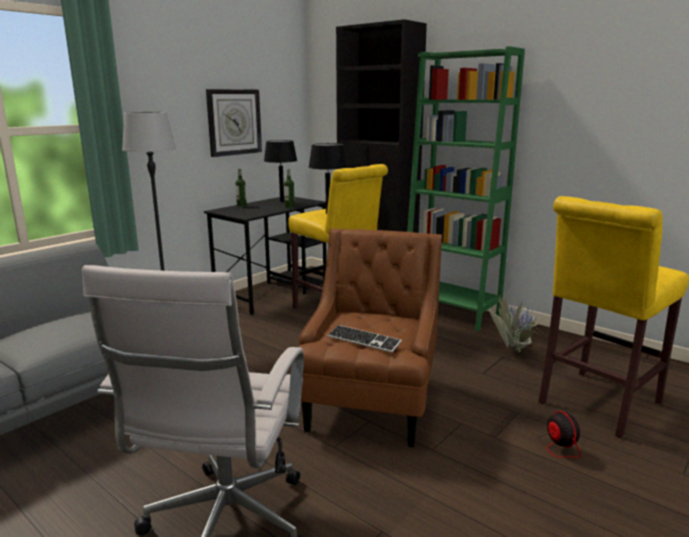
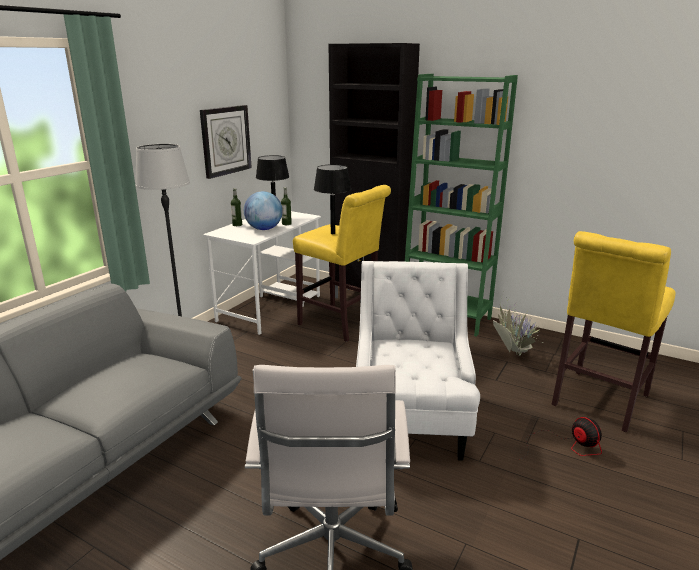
camera: 10 degrees left, 5 degrees up
black desk [204,197,327,315] -> white desk [203,211,321,335]
brown armchair [298,228,442,447] -> white armchair [356,261,480,461]
keyboard [328,325,402,353] -> none
none -> globe [244,191,283,230]

